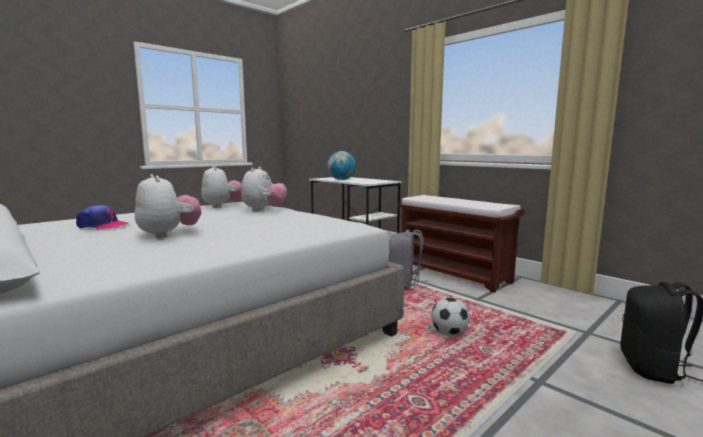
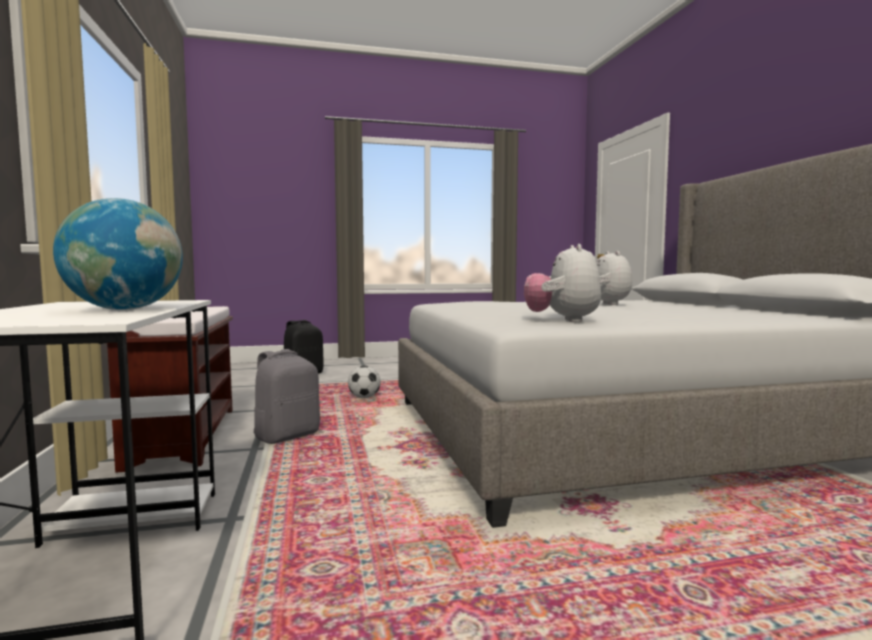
camera: 150 degrees left, 5 degrees down
cap [76,205,128,229] -> none
plush toy [241,167,287,212] -> none

